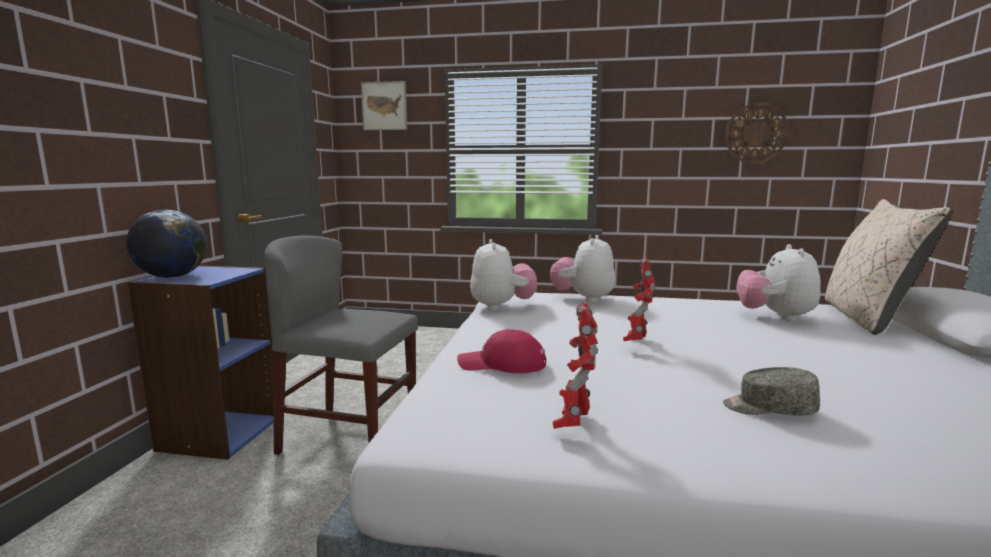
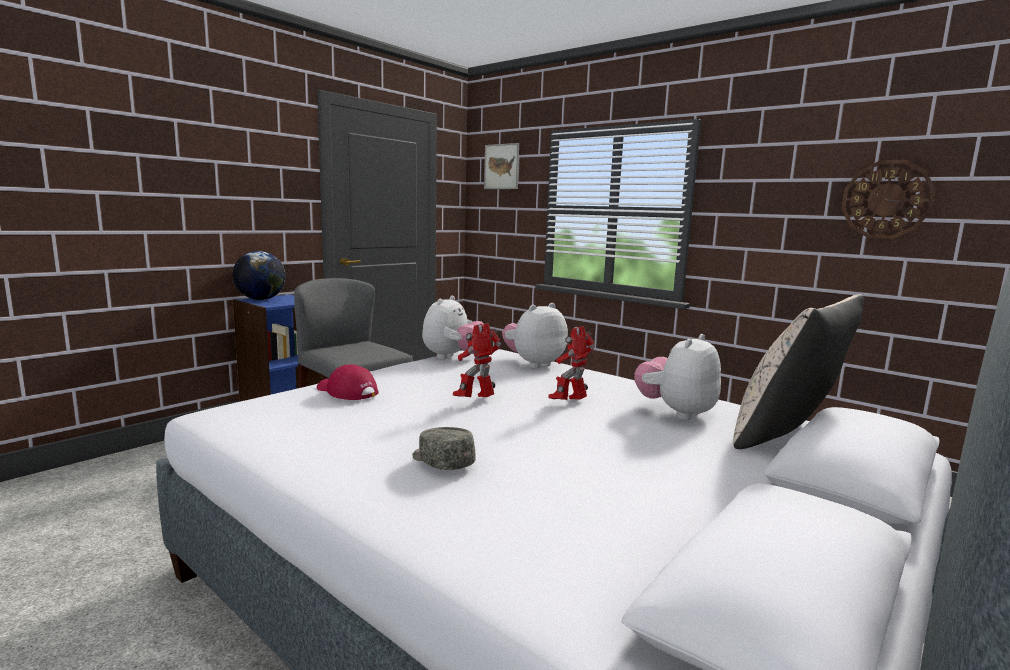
camera: 30 degrees right, 0 degrees up
toy robot [553,302,598,429] -> toy robot moved to [548,326,595,400]

